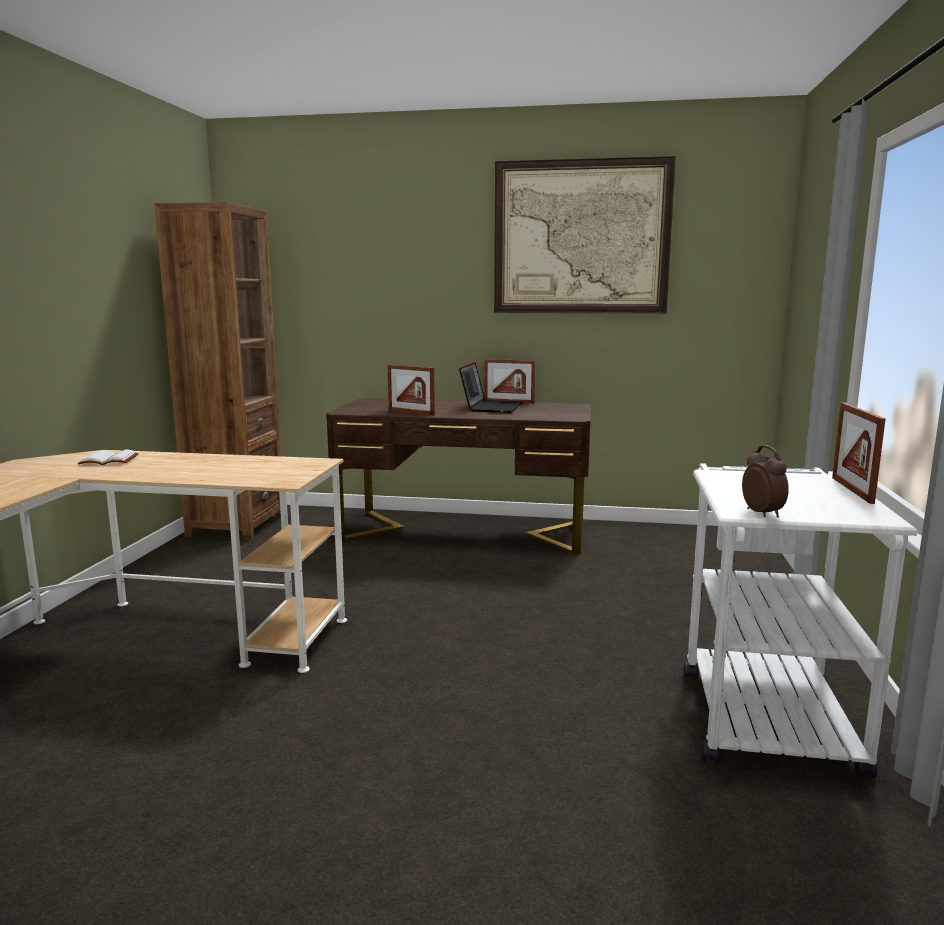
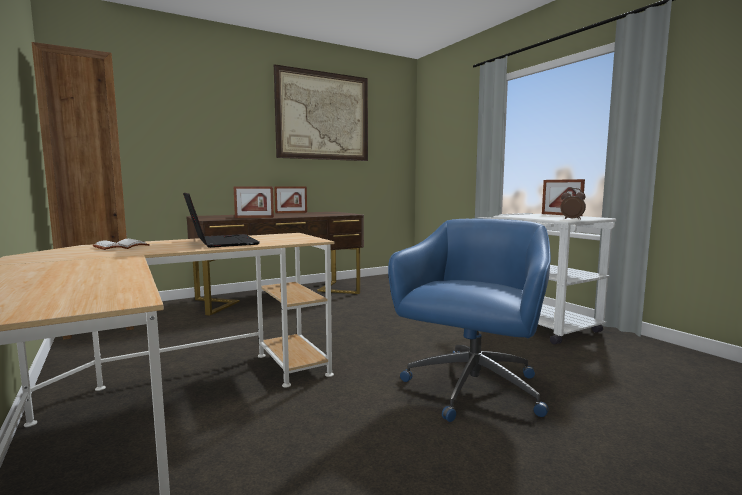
camera: 40 degrees left, 5 degrees down
laptop [459,362,523,413] -> laptop moved to [183,193,260,248]
none -> blue office chair [388,219,551,422]

